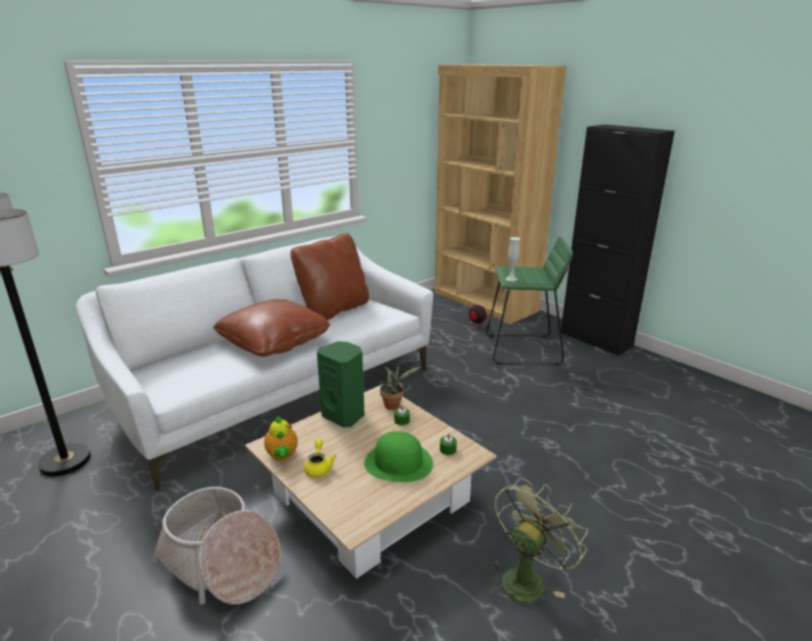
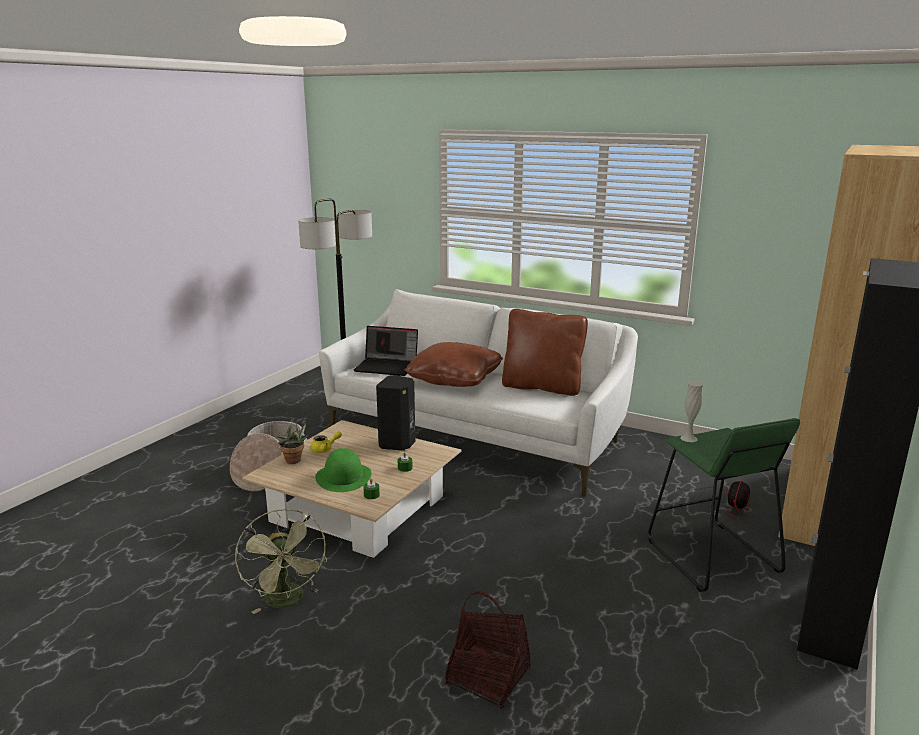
camera: 70 degrees right, 5 degrees down
teapot [264,416,298,461] -> none
green speaker [317,341,365,428] -> black speaker [376,375,416,450]
potted plant [380,364,420,410] -> potted plant moved to [278,423,309,464]
green fan [487,478,588,604] -> green fan turned 45 degrees clockwise [235,509,327,614]
none -> laptop [354,326,418,376]
none -> basket [445,591,531,709]

